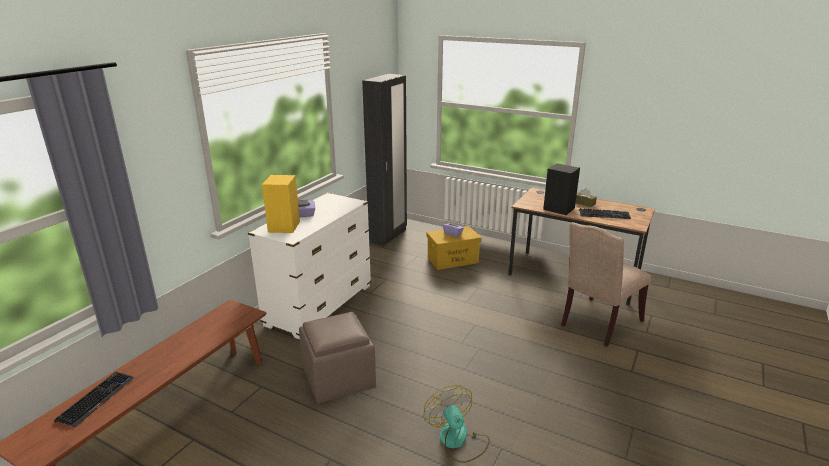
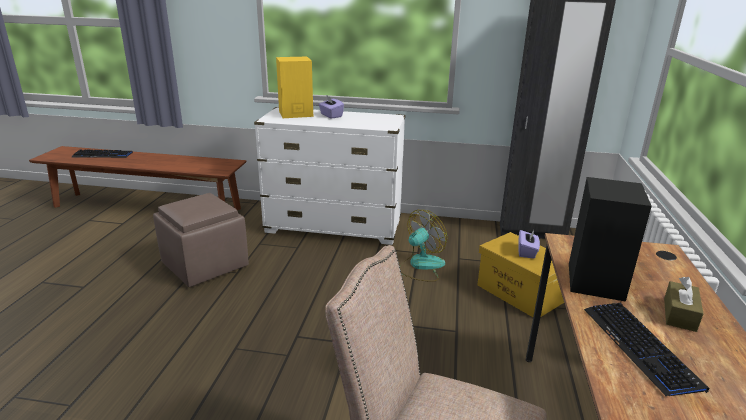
camera: 70 degrees right, 0 degrees up
fan [423,385,490,463] -> fan moved to [400,210,447,281]

